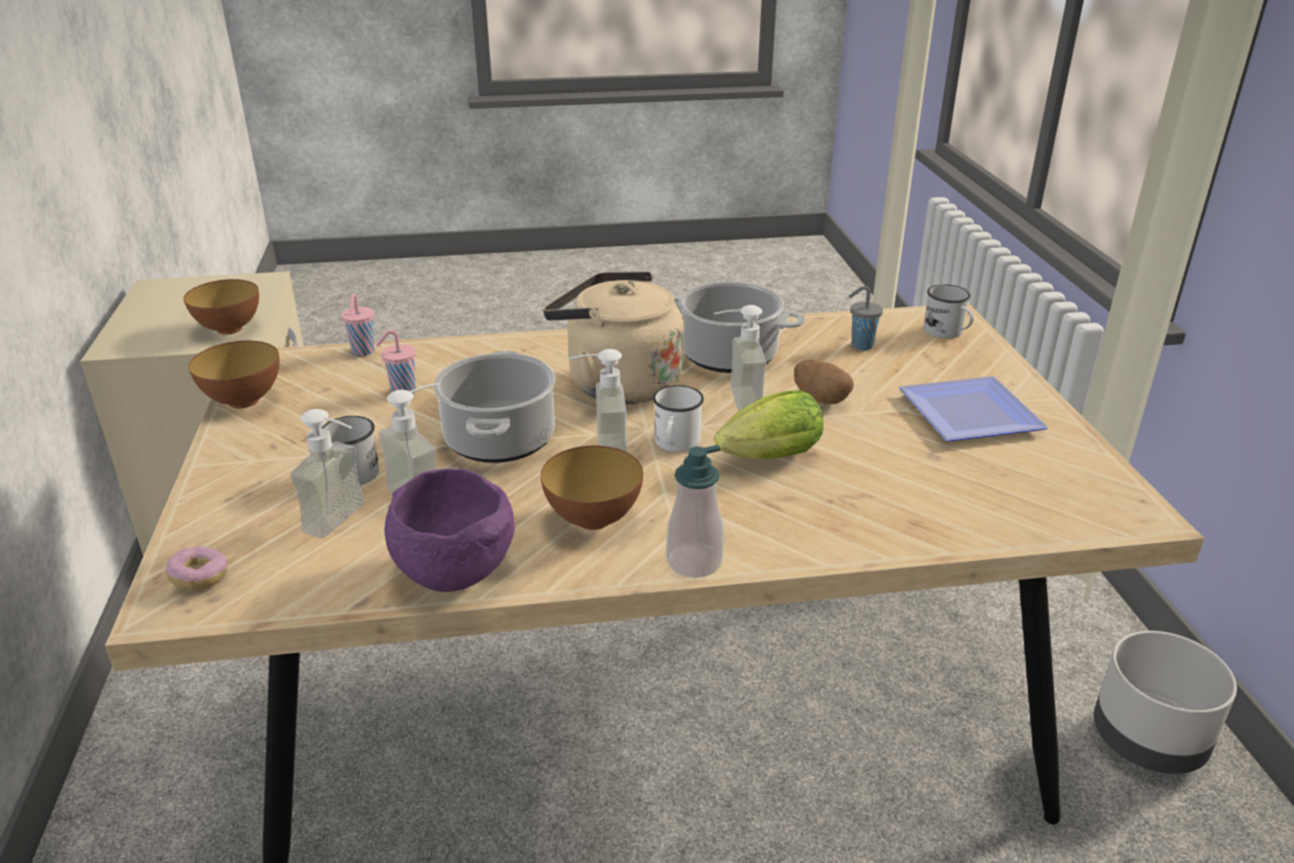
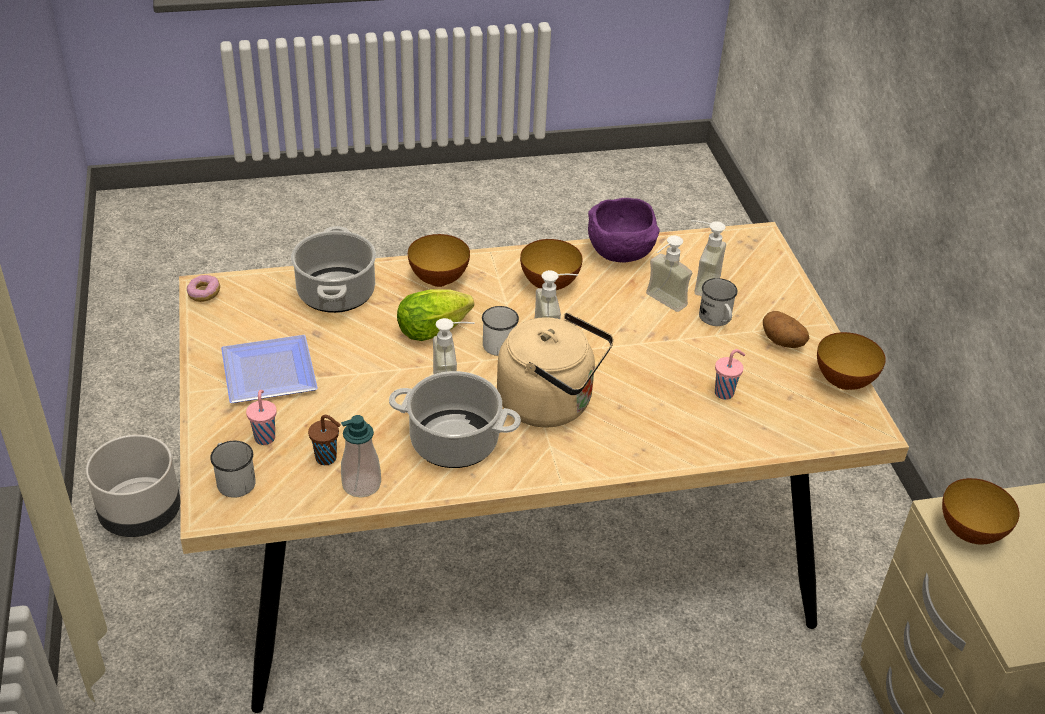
camera: 175 degrees right, 10 degrees up
donut [166,546,228,590] -> donut moved to [187,275,220,302]
pink cup [341,293,375,356] -> pink cup moved to [246,390,277,445]
cooking pot [434,351,556,463] -> cooking pot moved to [291,226,376,313]
soap dispenser [666,445,724,578] -> soap dispenser moved to [341,415,381,497]
potato [794,359,854,404] -> potato moved to [763,311,810,348]
grey cup [849,286,883,350] -> brown cup [308,415,341,465]
none -> bowl [408,234,470,287]

